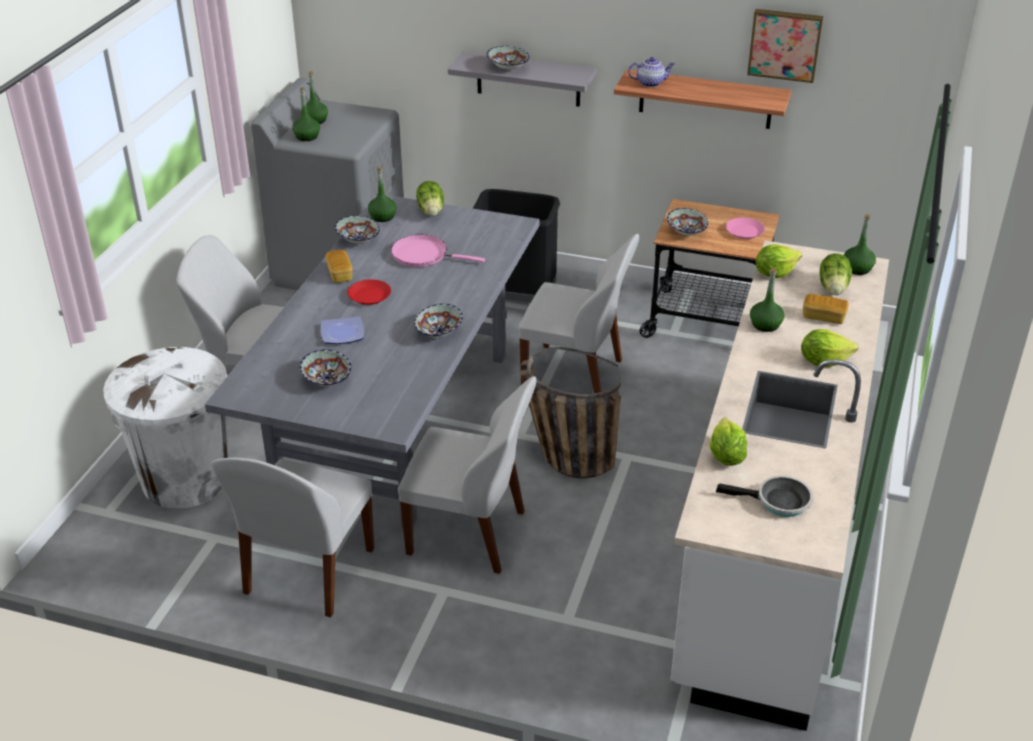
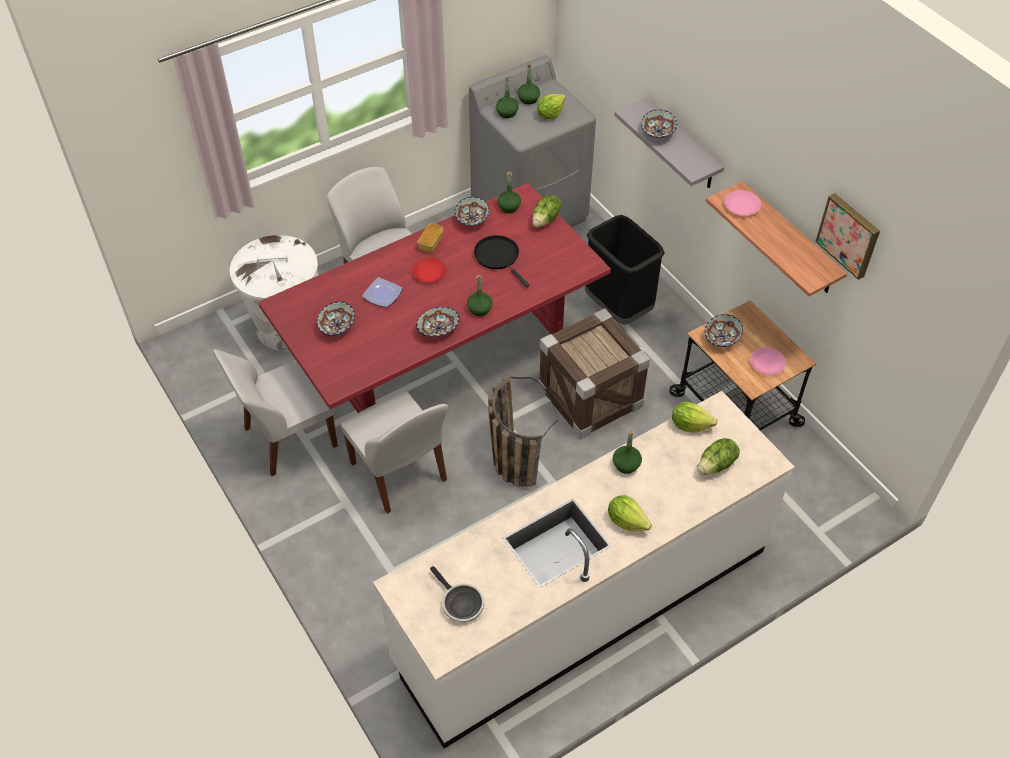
camera: 40 degrees right, 15 degrees up
grey dining table [205,194,539,528] -> red dining table [258,183,611,413]
pink frying pan [391,235,485,267] -> black frying pan [474,235,530,288]
white chair [518,234,639,393] -> crate [538,308,650,439]
teapot [628,57,675,87] -> pink plate [724,190,761,216]
lettuce [710,418,747,466] -> lettuce moved to [537,94,566,120]
bread [803,294,849,324] -> none
green bottle [844,214,876,275] -> green bottle moved to [467,274,493,316]

